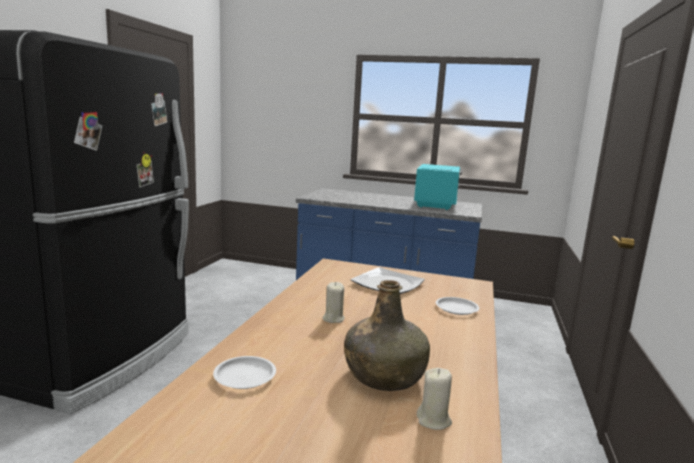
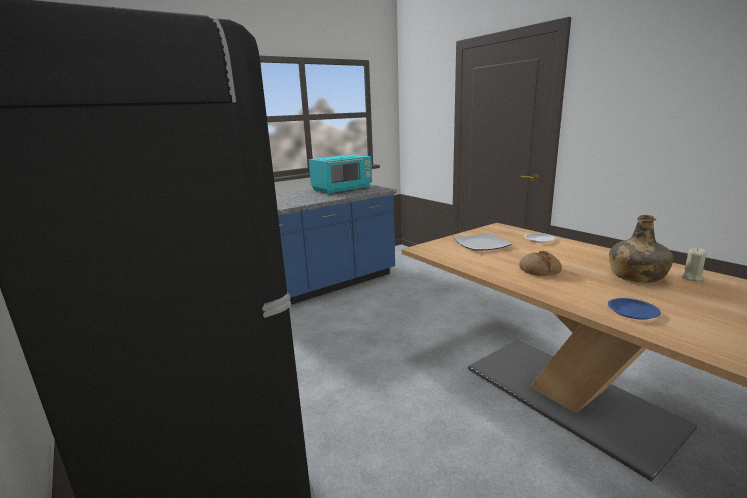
camera: 50 degrees left, 5 degrees up
white plate [213,356,276,389] -> blue plate [608,298,661,320]
beige candle [323,282,345,323] -> bread [519,251,562,276]
turquoise microwave [414,164,462,210] -> turquoise microwave turned 90 degrees clockwise [309,155,372,194]

